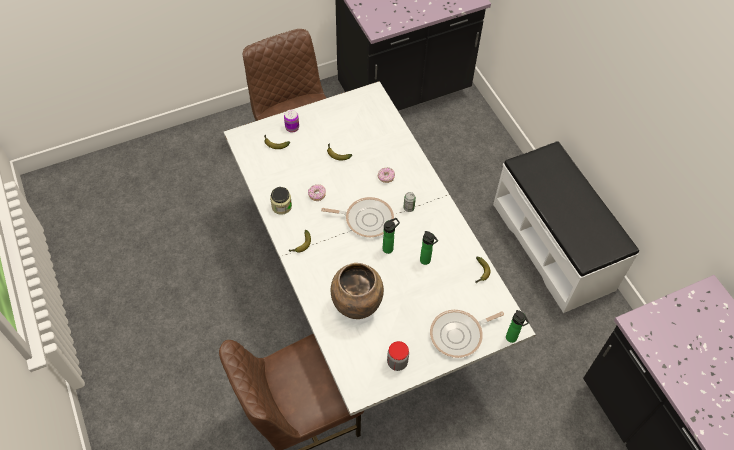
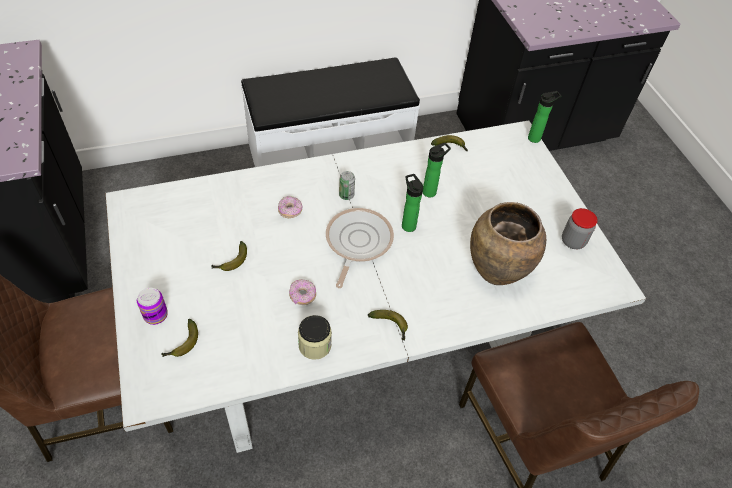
camera: 85 degrees left, 5 degrees down
frying pan [430,310,504,358] -> none

